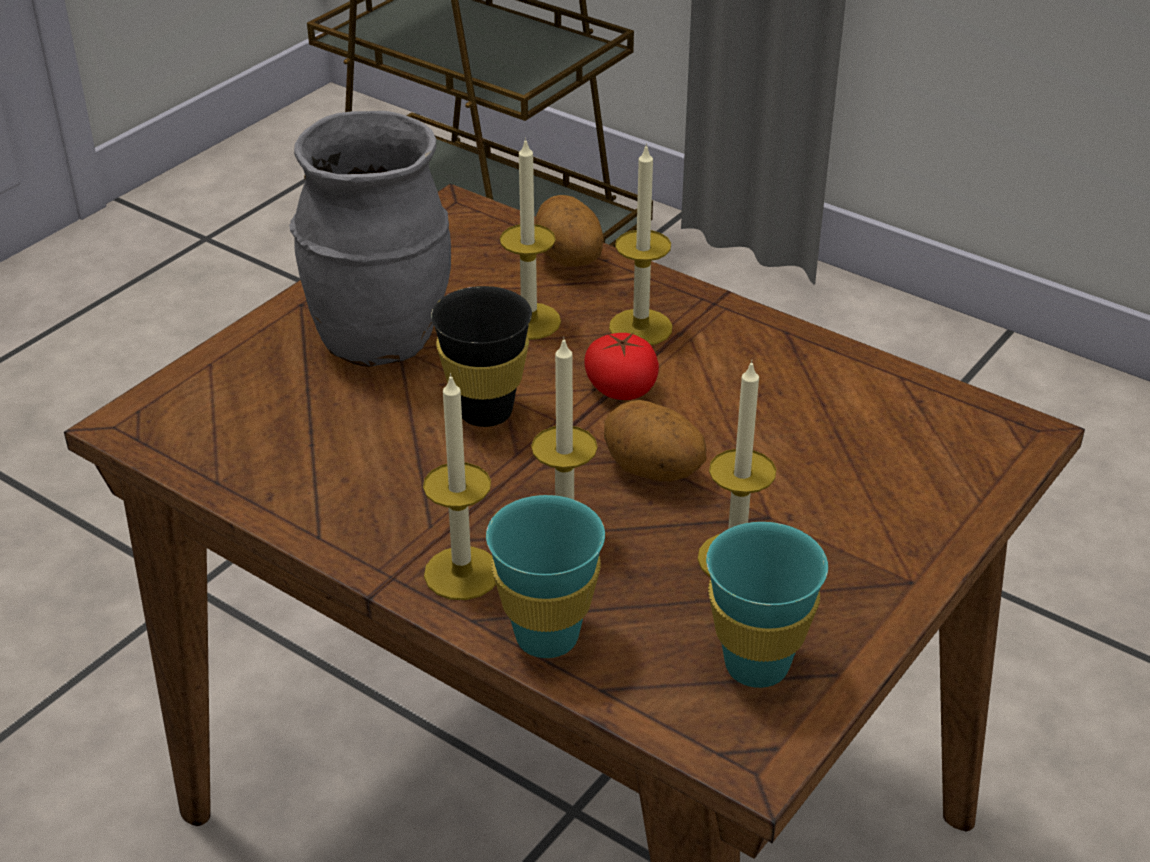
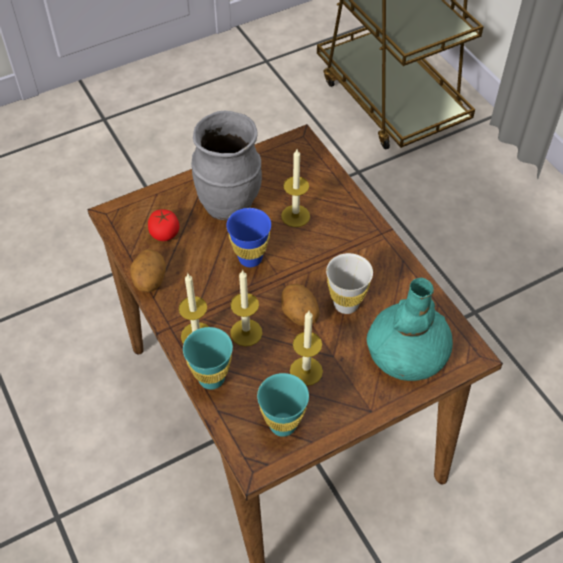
camera: 25 degrees right, 15 degrees up
black cup [431,286,532,427] -> blue cup [226,208,271,267]
potato [535,195,604,267] -> potato moved to [130,249,166,292]
tomato [584,333,659,400] -> tomato moved to [148,209,179,241]
candle [609,143,672,345] -> none
none -> white cup [326,253,373,314]
none -> turquoise vase [367,277,453,381]

